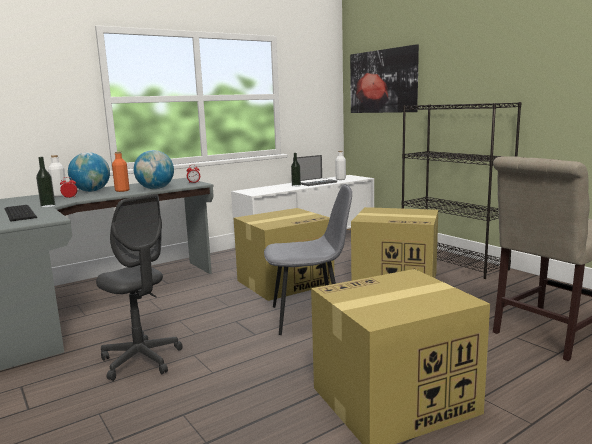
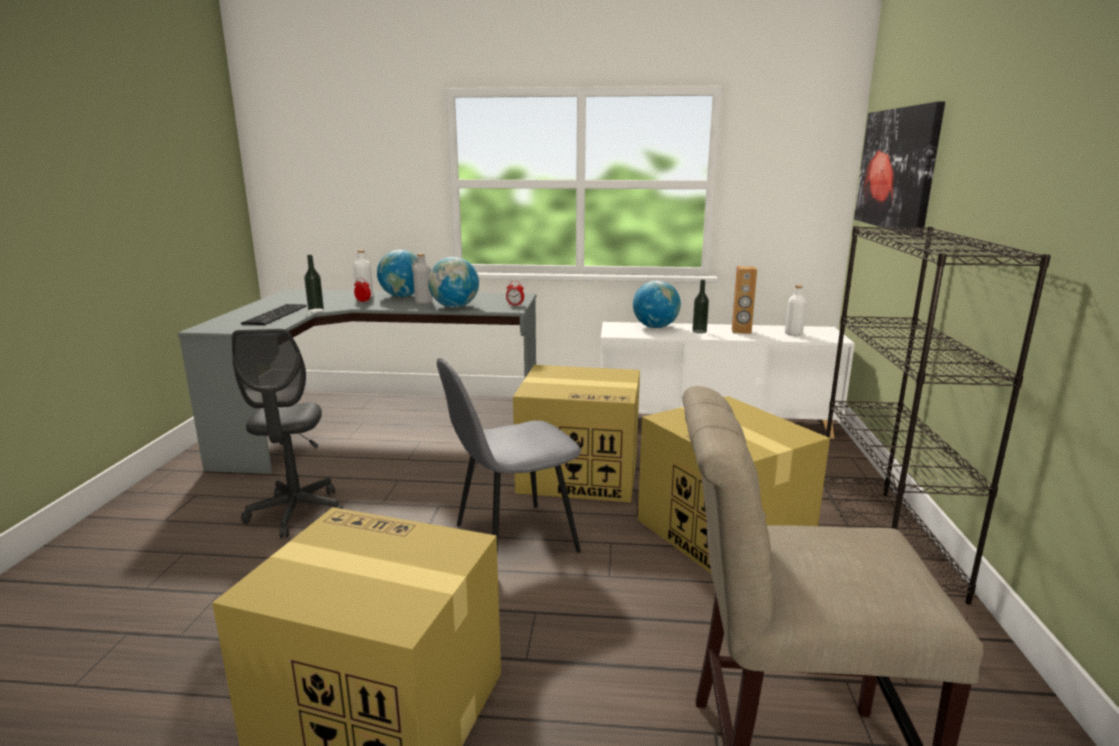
camera: 40 degrees right, 5 degrees up
orange bottle [112,151,130,192] -> grey bottle [413,253,433,304]
grey chair [264,184,352,335] -> grey chair turned 120 degrees clockwise [437,358,581,554]
laptop [293,155,337,186] -> brown speaker [732,266,757,334]
none -> globe [633,280,681,328]

